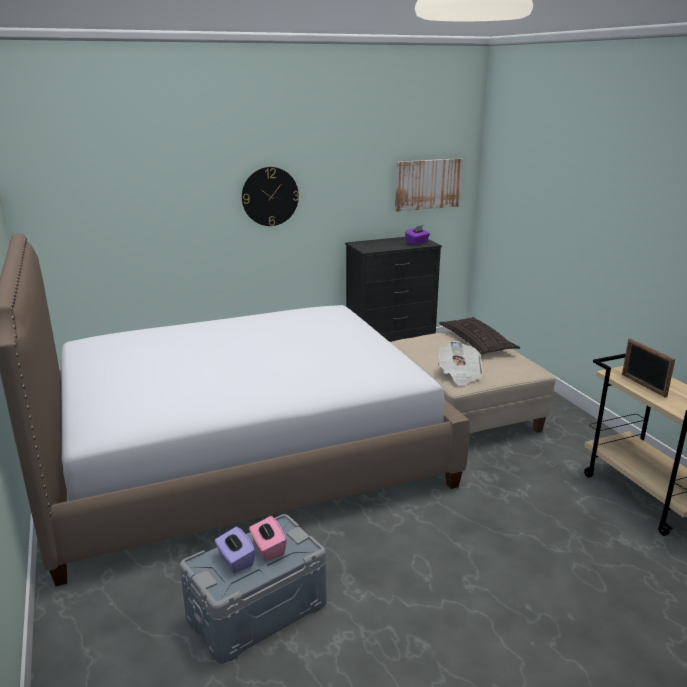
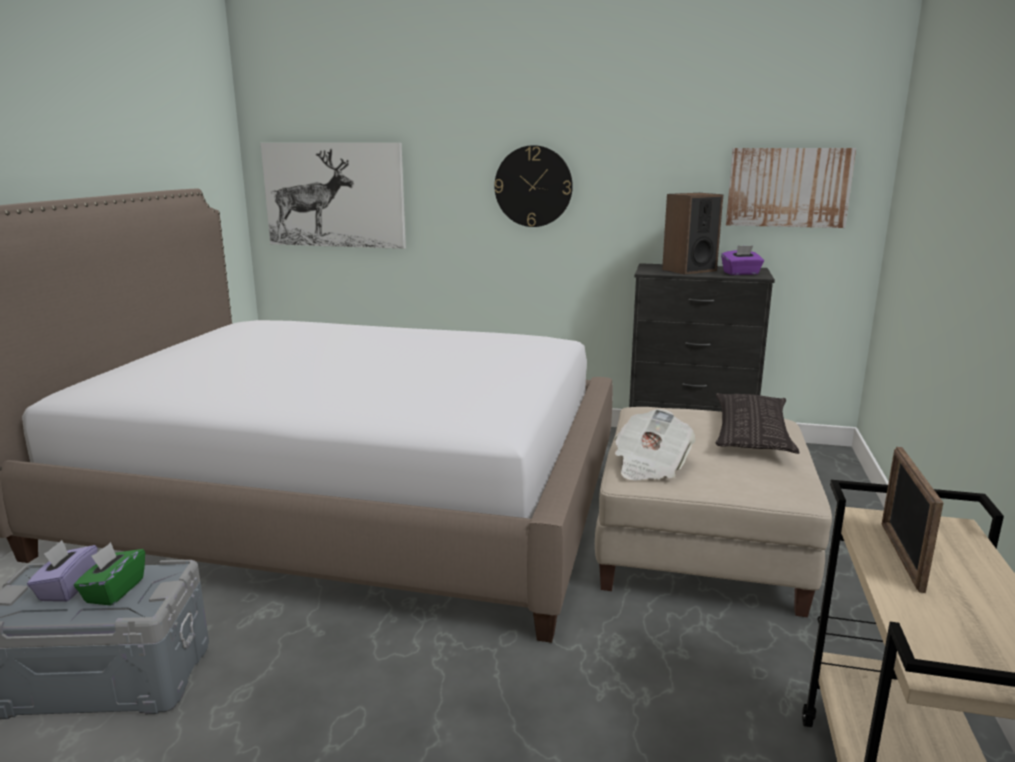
camera: 35 degrees right, 5 degrees down
pink tissue box [249,516,287,561] -> green tissue box [74,542,145,606]
none -> picture [261,143,406,249]
none -> speaker [662,193,723,275]

